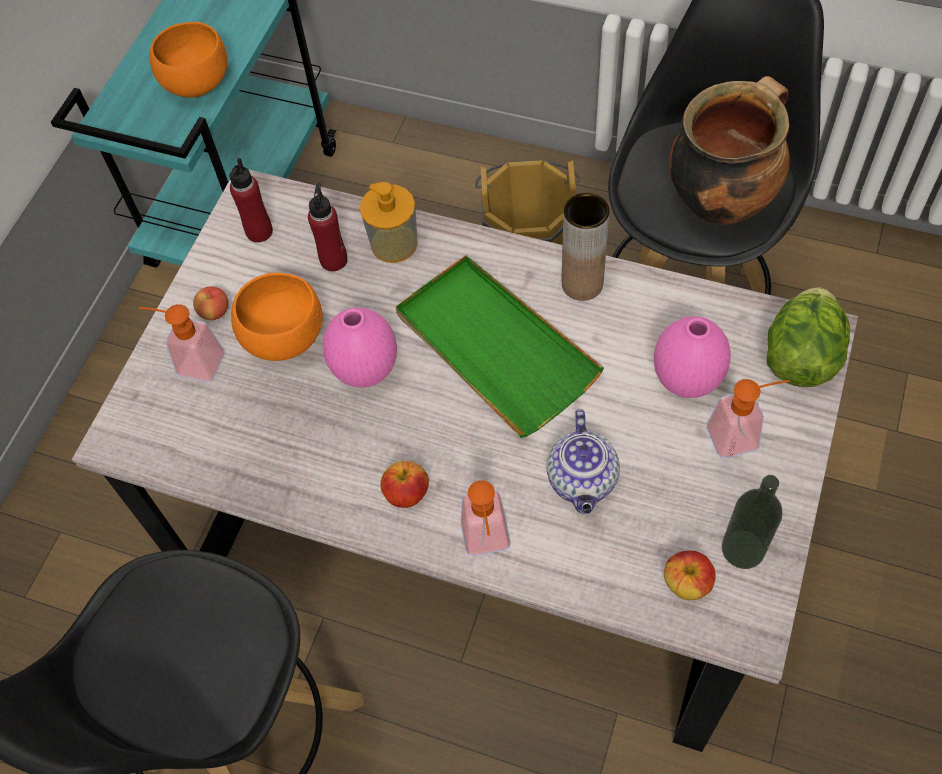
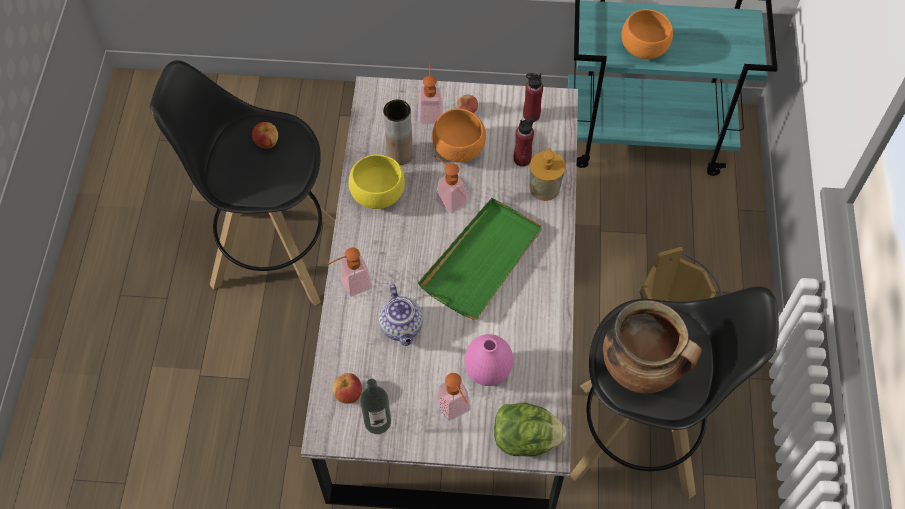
camera: 70 degrees right, 0 degrees up
pink vase [323,307,397,388] -> soap dispenser [434,155,468,214]
apple [381,461,429,508] -> apple moved to [252,122,278,149]
teapot [546,409,620,514] -> teapot turned 90 degrees counterclockwise [379,284,423,346]
brown vase [562,193,609,301] -> brown vase moved to [383,100,413,165]
none -> yellow bowl [349,154,405,209]

